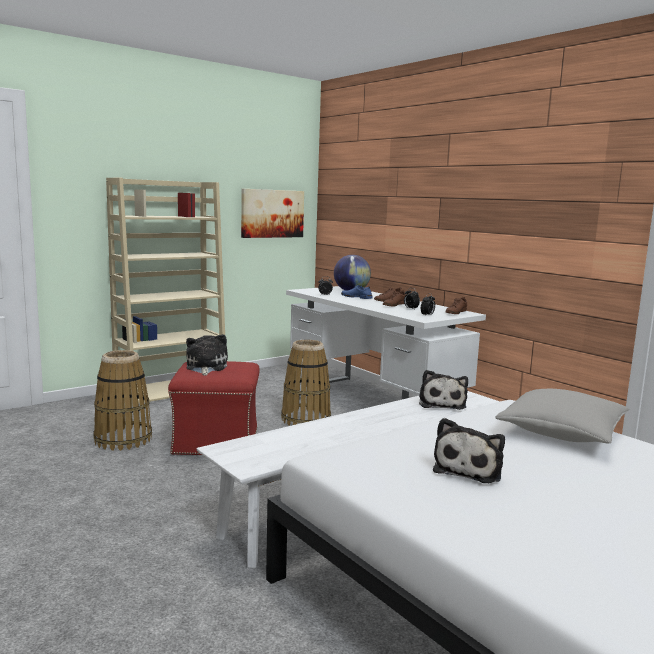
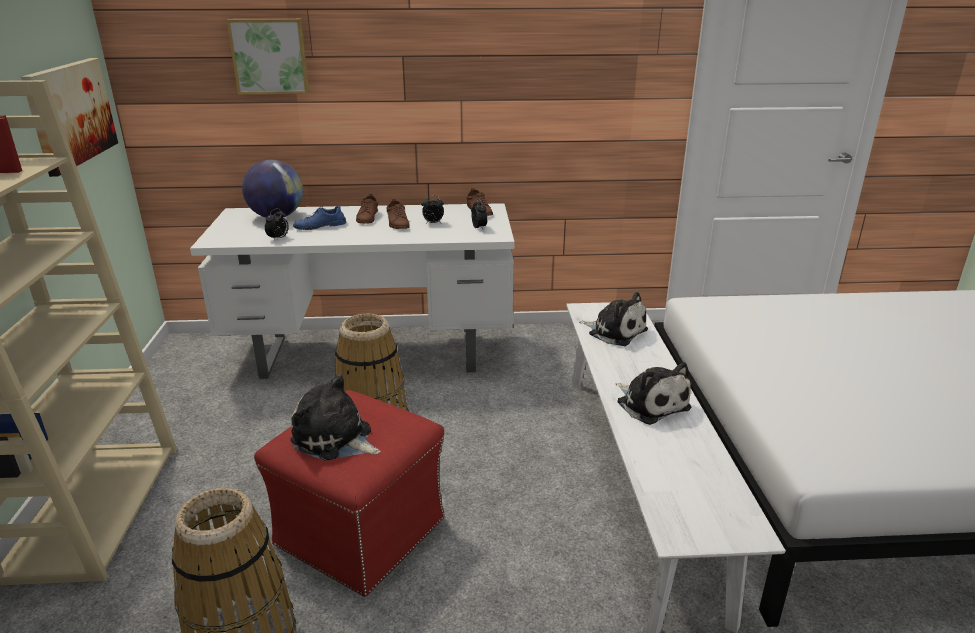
camera: 55 degrees left, 15 degrees up
plush toy [433,418,505,483] -> plush toy moved to [615,362,691,425]
grey pillow [495,389,630,443] -> none
none -> picture [227,19,309,94]

